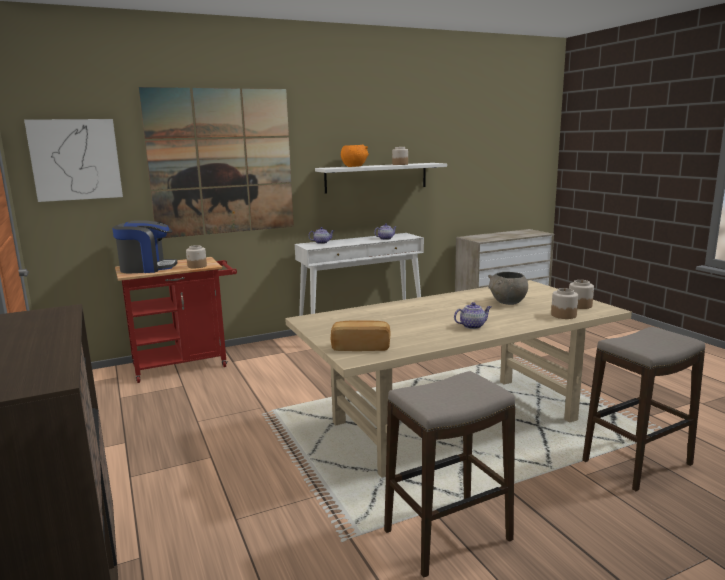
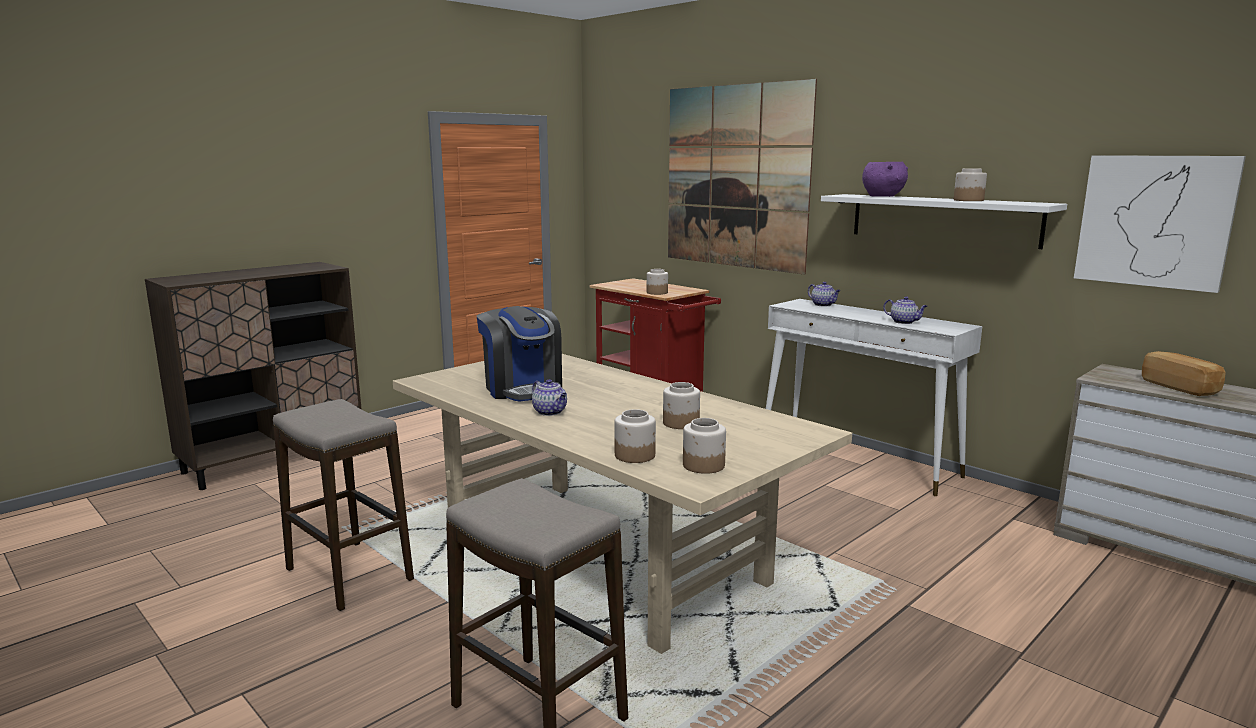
camera: 70 degrees right, 0 degrees up
picture [24,119,123,202] -> picture moved to [1074,155,1246,293]
coffee machine [112,220,177,273] -> coffee machine moved to [477,306,562,402]
bread [331,320,391,351] -> bread moved to [1142,351,1226,396]
orange bowl [341,145,369,167] -> purple bowl [862,162,908,197]
grey bowl [488,272,528,305] -> jar [663,382,700,429]

